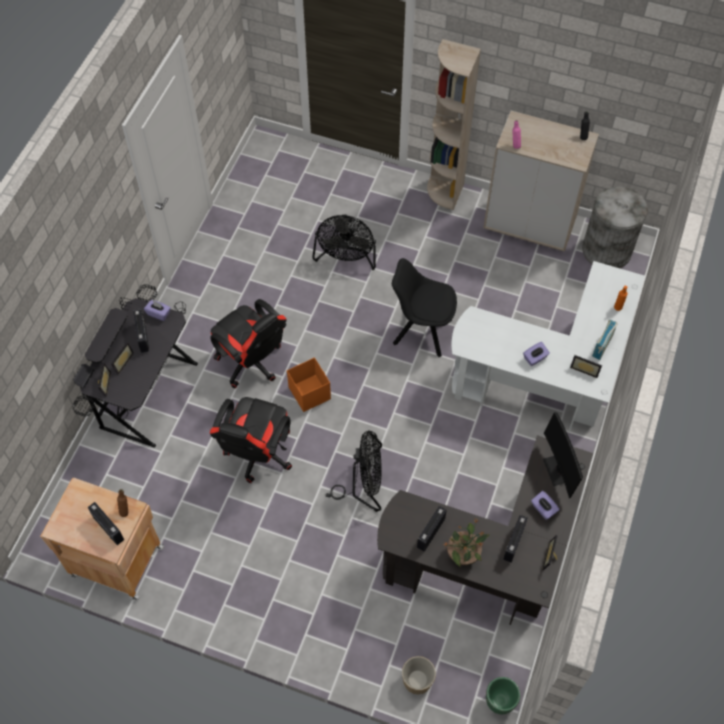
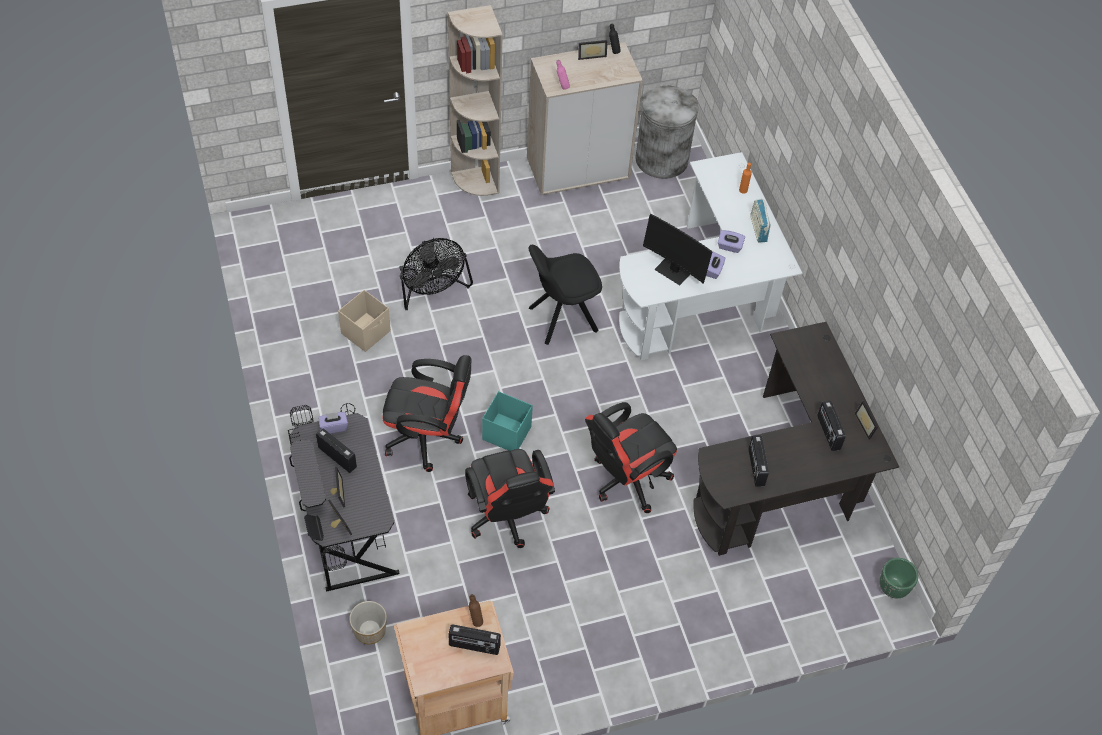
camera: 40 degrees left, 5 degrees down
orange storage box [287,357,331,412] -> turquoise storage box [482,391,533,451]
black fan [326,430,382,512] -> black office chair [585,402,677,513]
planter [402,656,436,694] -> planter moved to [349,601,387,644]
potted plant [444,519,489,566] -> none
purple tissue box [531,491,560,520] -> purple tissue box moved to [718,230,745,253]
monitor [543,412,583,498] -> monitor moved to [643,214,712,285]
picture frame [570,355,602,378] -> picture frame moved to [578,40,607,60]
none -> beige storage box [338,290,391,352]

